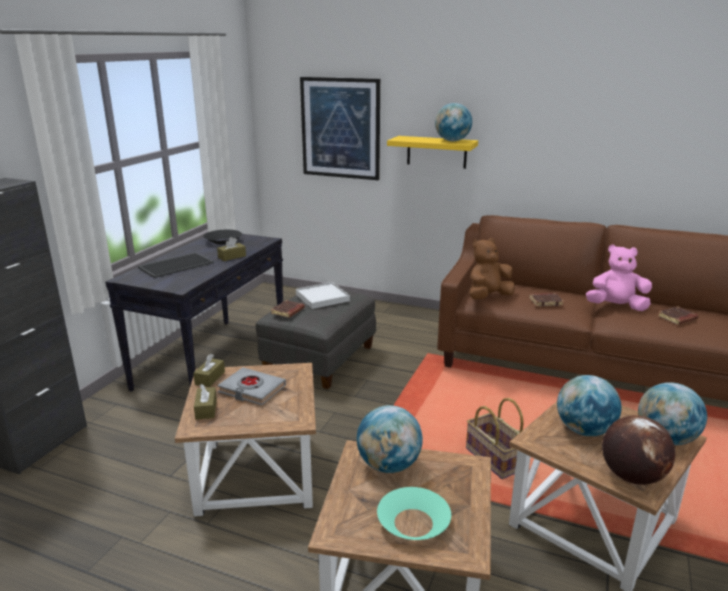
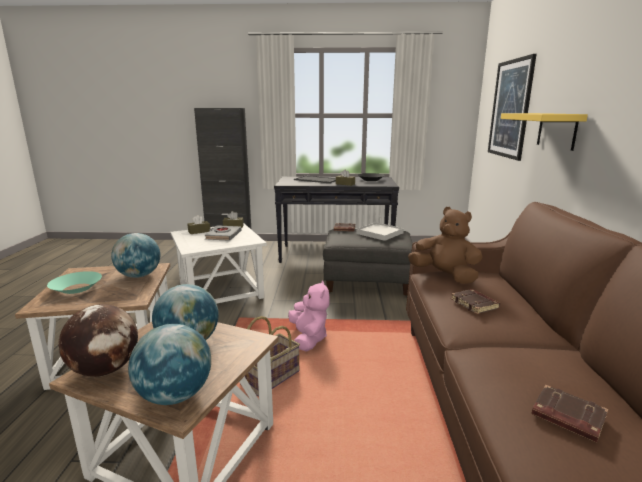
camera: 70 degrees right, 5 degrees down
brown side table [175,363,316,517] -> white side table [170,224,267,303]
globe [435,103,472,141] -> none
pink plush toy [586,245,652,311] -> pink plush toy moved to [288,280,329,352]

